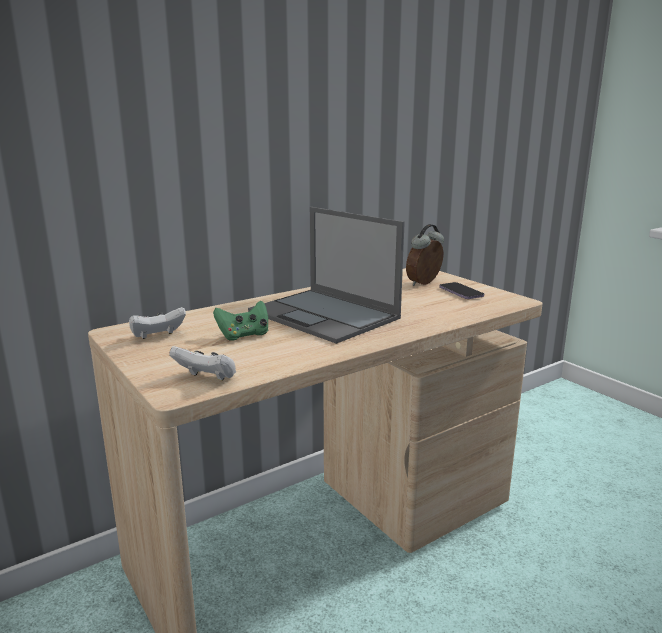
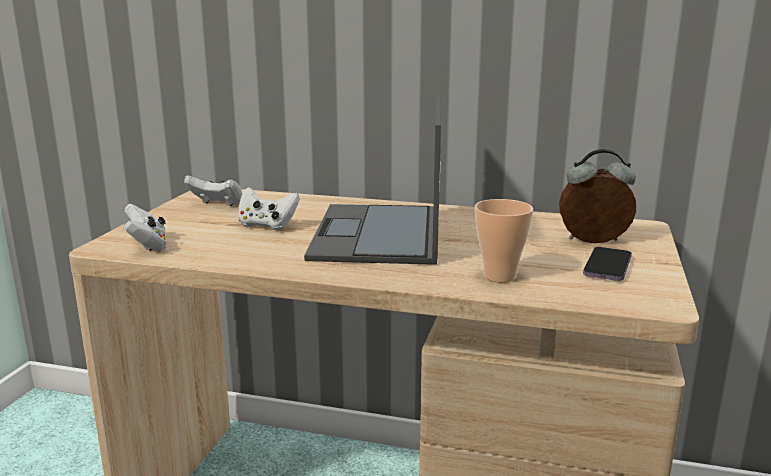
camera: 50 degrees right, 0 degrees up
green game controller [213,301,268,341] -> white game controller [238,187,300,230]
none -> cup [475,199,533,283]

